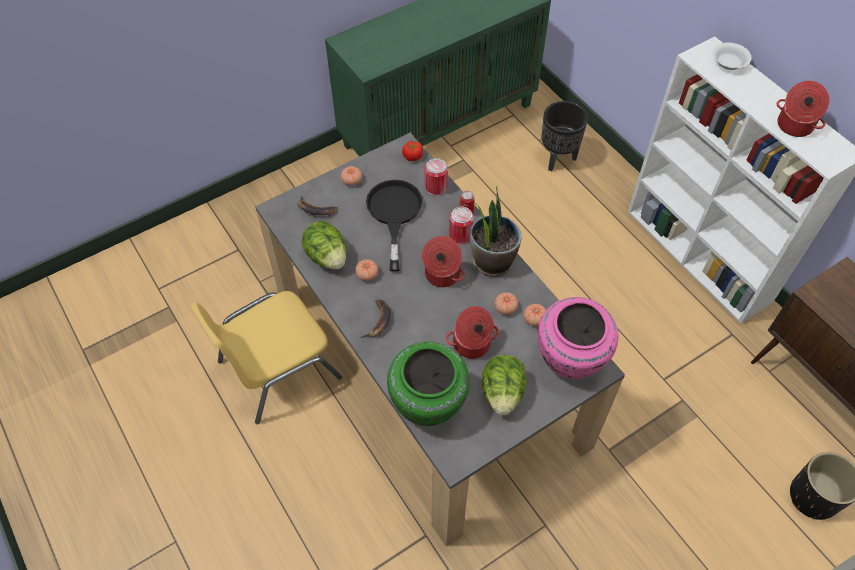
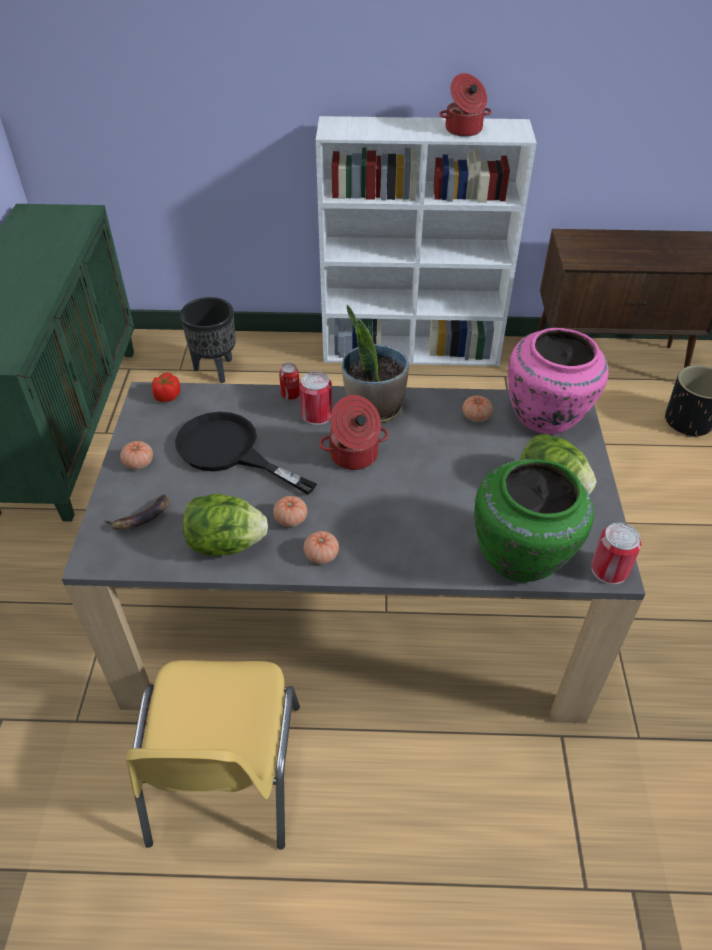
camera: 55 degrees left, 10 degrees down
banana [360,300,390,338] -> none
can [425,158,448,195] -> can moved to [591,523,641,585]
cooking pot [446,306,499,359] -> none
tomato [494,292,518,315] -> tomato moved to [303,531,339,564]
white bowl [712,43,752,70] -> none

